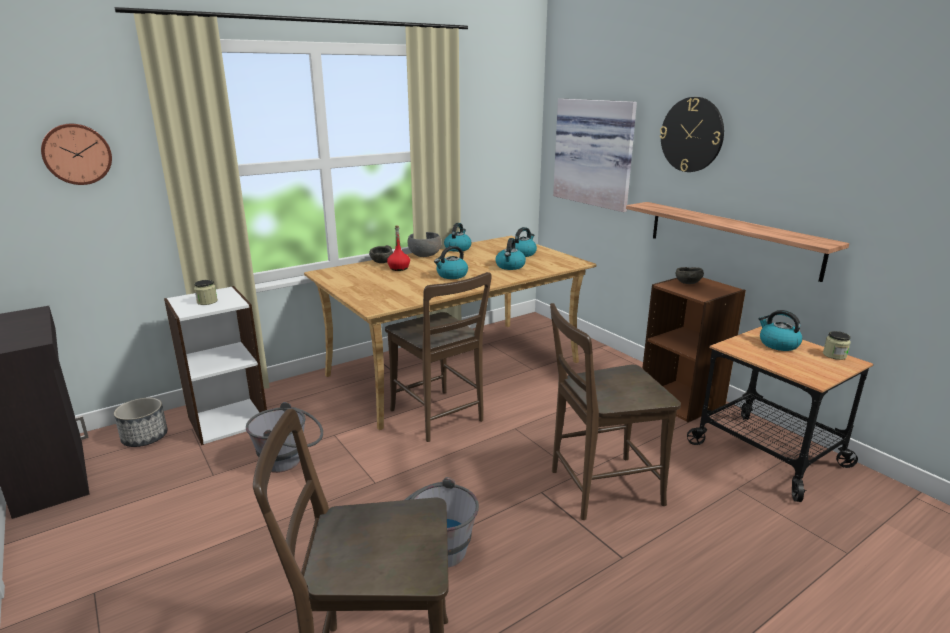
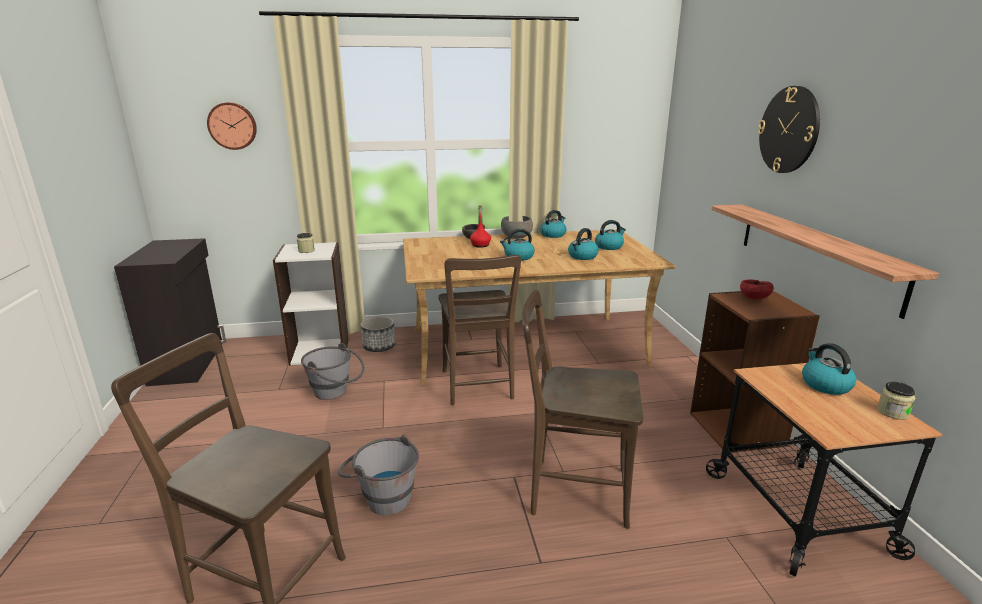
camera: 25 degrees right, 0 degrees up
planter [114,398,168,447] -> planter moved to [361,316,395,352]
picture [553,99,637,212] -> none
grey bowl [676,267,704,284] -> red bowl [740,279,774,300]

